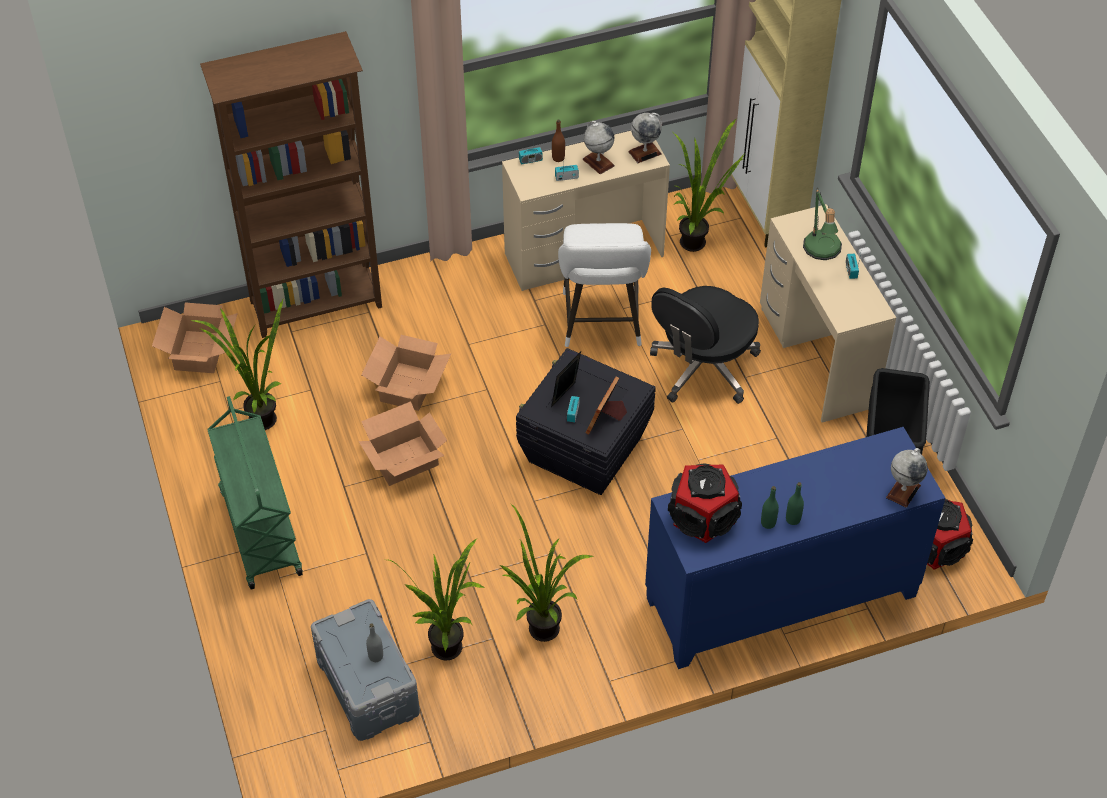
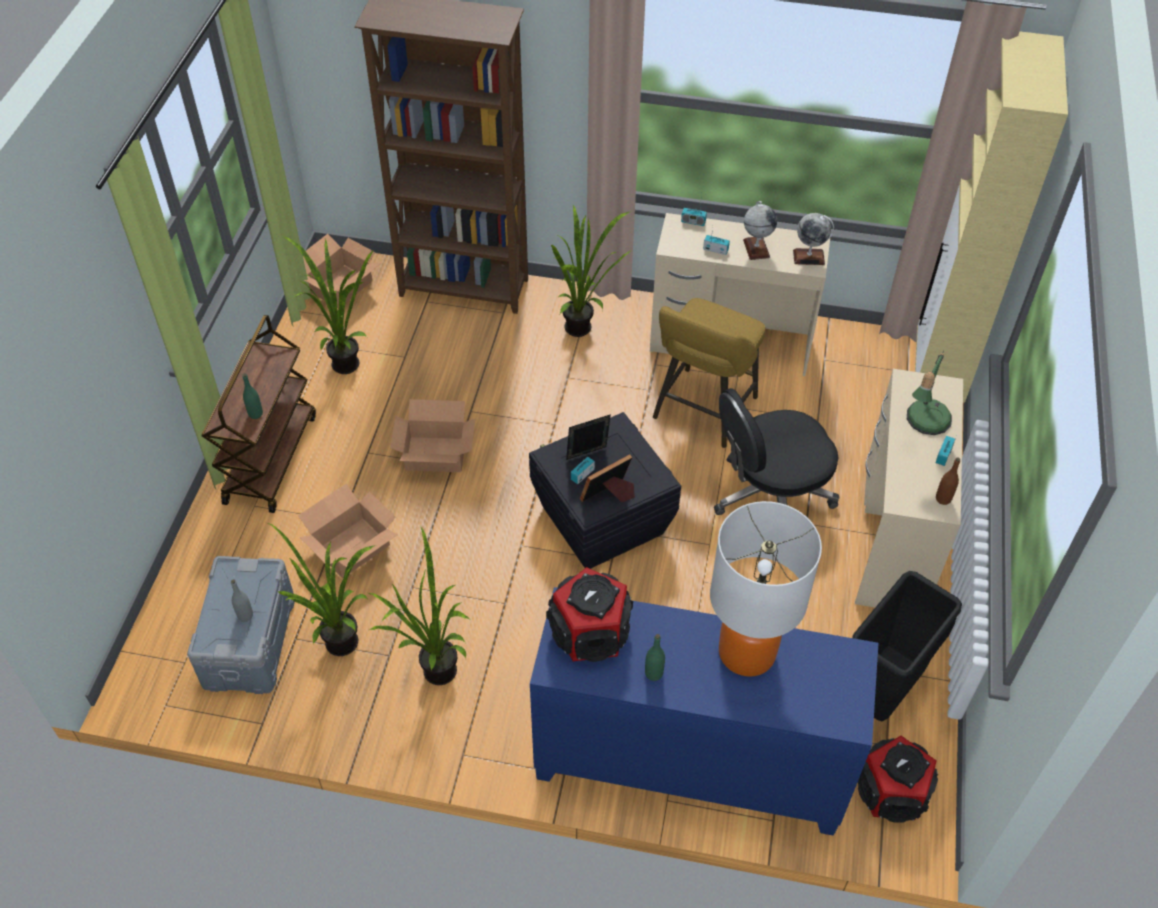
camera: 30 degrees right, 0 degrees up
green cart [207,396,303,589] -> brown cart [202,315,316,513]
cardboard box [361,335,451,411] -> cardboard box moved to [298,484,398,578]
brown bottle [552,120,565,162] -> brown bottle moved to [936,458,960,505]
white stool [558,223,651,347] -> yellow stool [653,298,765,448]
potted plant [674,119,746,252] -> potted plant moved to [550,204,632,337]
green bottle [786,482,804,525] -> green bottle moved to [242,373,263,419]
globe [886,448,928,508] -> none
none -> table lamp [710,501,822,677]

